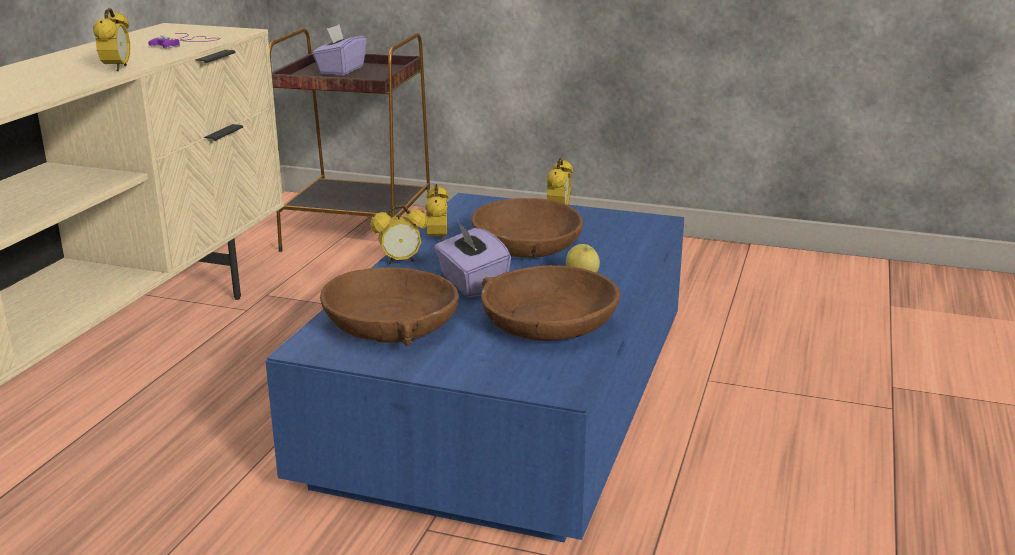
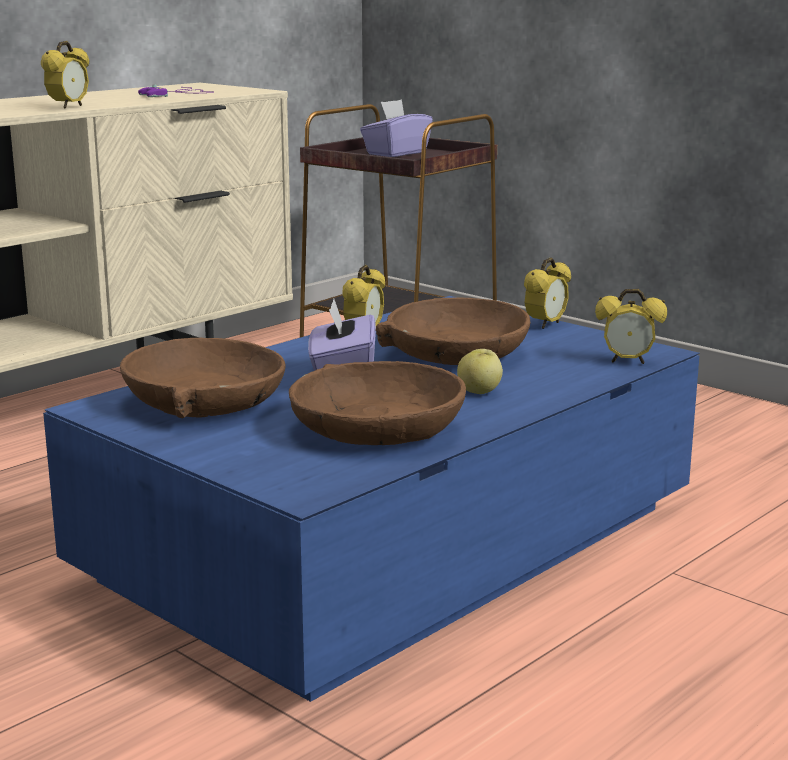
camera: 25 degrees right, 5 degrees down
alarm clock [370,204,427,264] -> alarm clock moved to [595,289,667,364]

